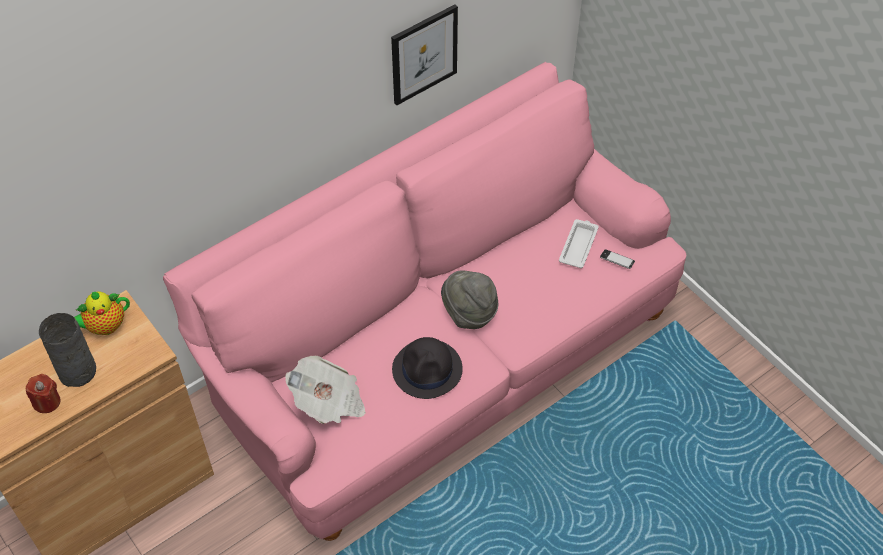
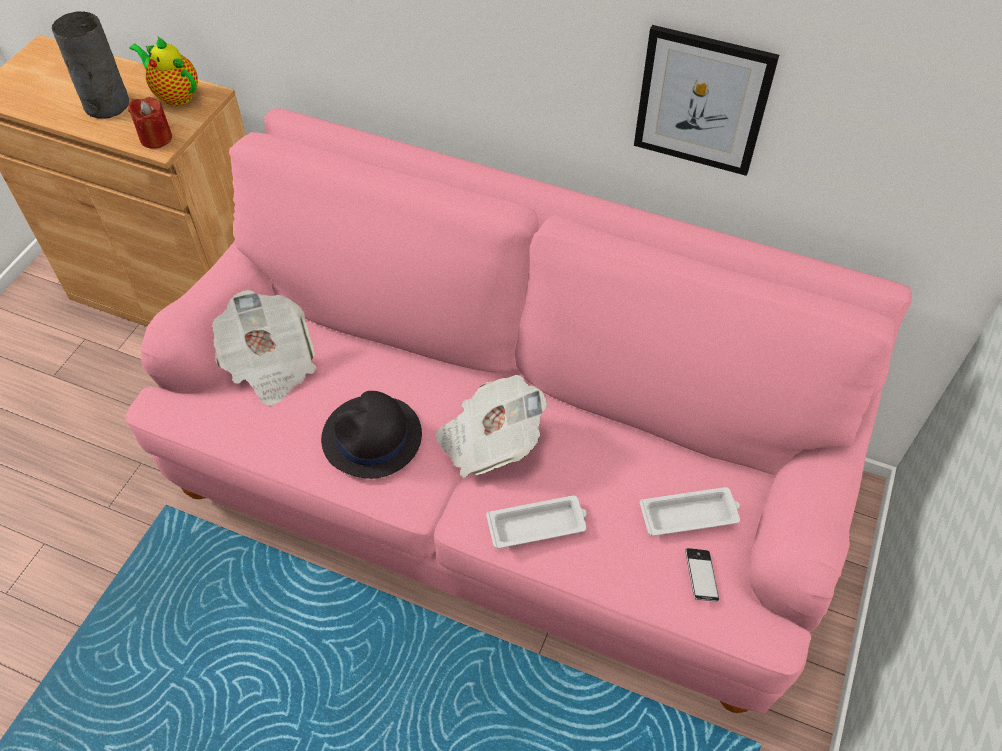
camera: 60 degrees right, 0 degrees up
red candle [26,374,61,413] -> red candle moved to [128,97,172,149]
grey hat [441,270,498,329] -> newspaper [435,375,547,478]
none -> white tray [486,496,587,549]

